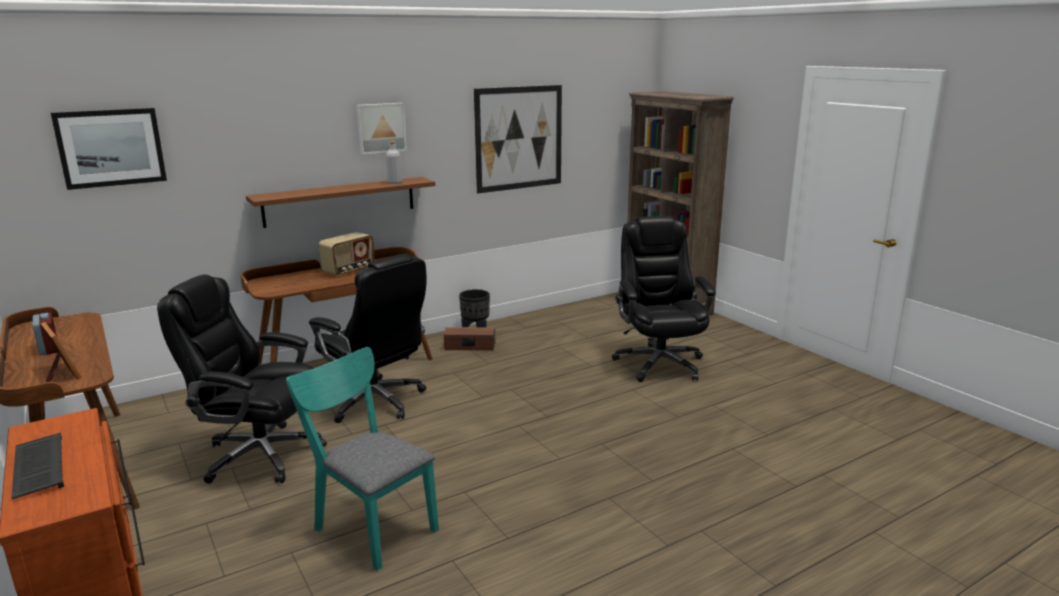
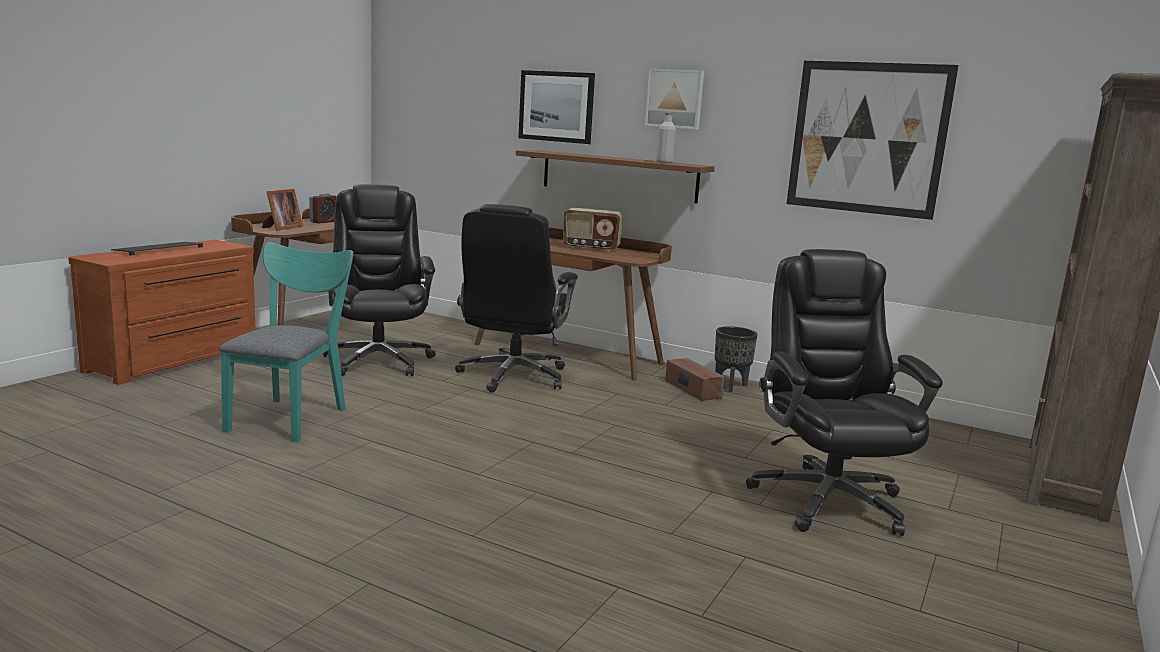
camera: 60 degrees right, 5 degrees down
picture [51,108,167,190] -> picture moved to [518,70,595,144]
black office chair [612,216,716,382] -> black office chair turned 60 degrees counterclockwise [746,249,943,536]

